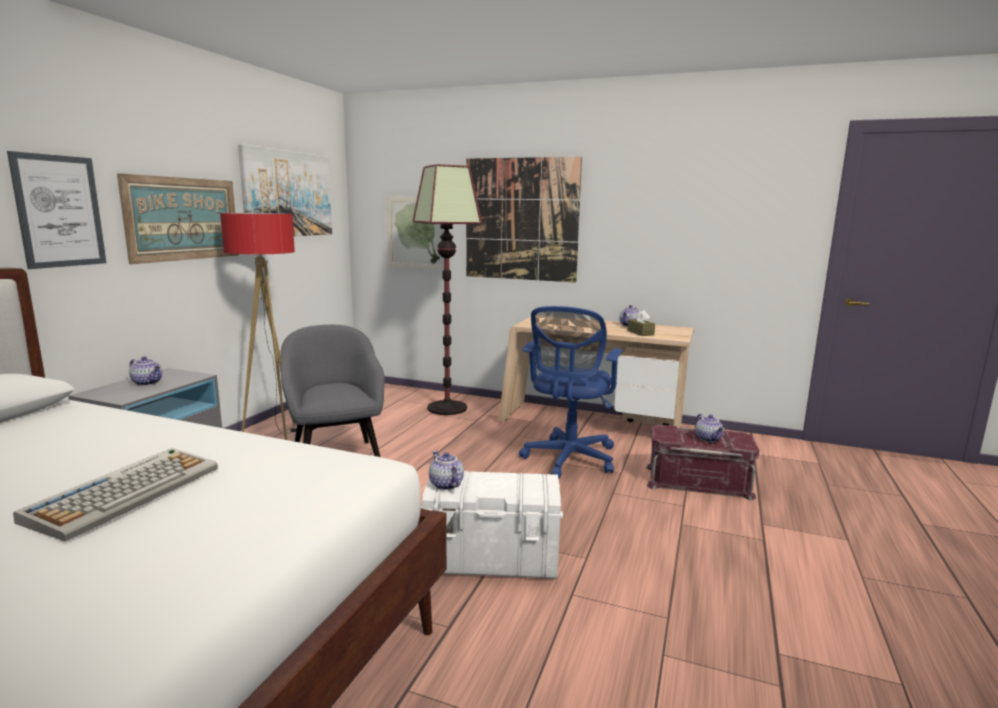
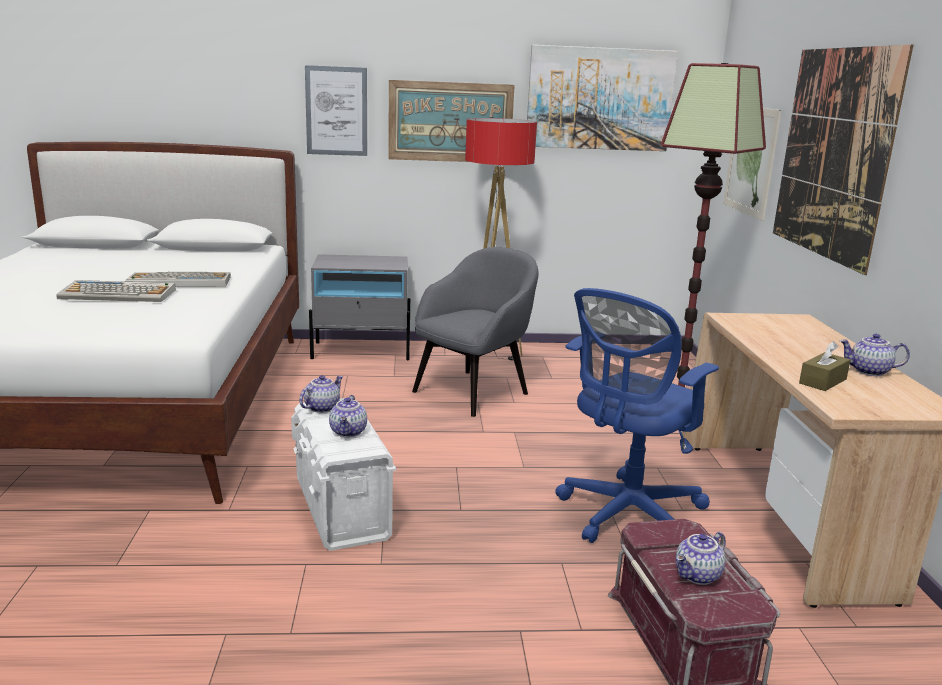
camera: 65 degrees right, 5 degrees up
teapot [129,356,162,386] -> teapot moved to [329,395,367,437]
blue office chair [519,306,623,479] -> blue office chair turned 45 degrees counterclockwise [555,288,719,543]
none -> keyboard [126,272,231,287]

